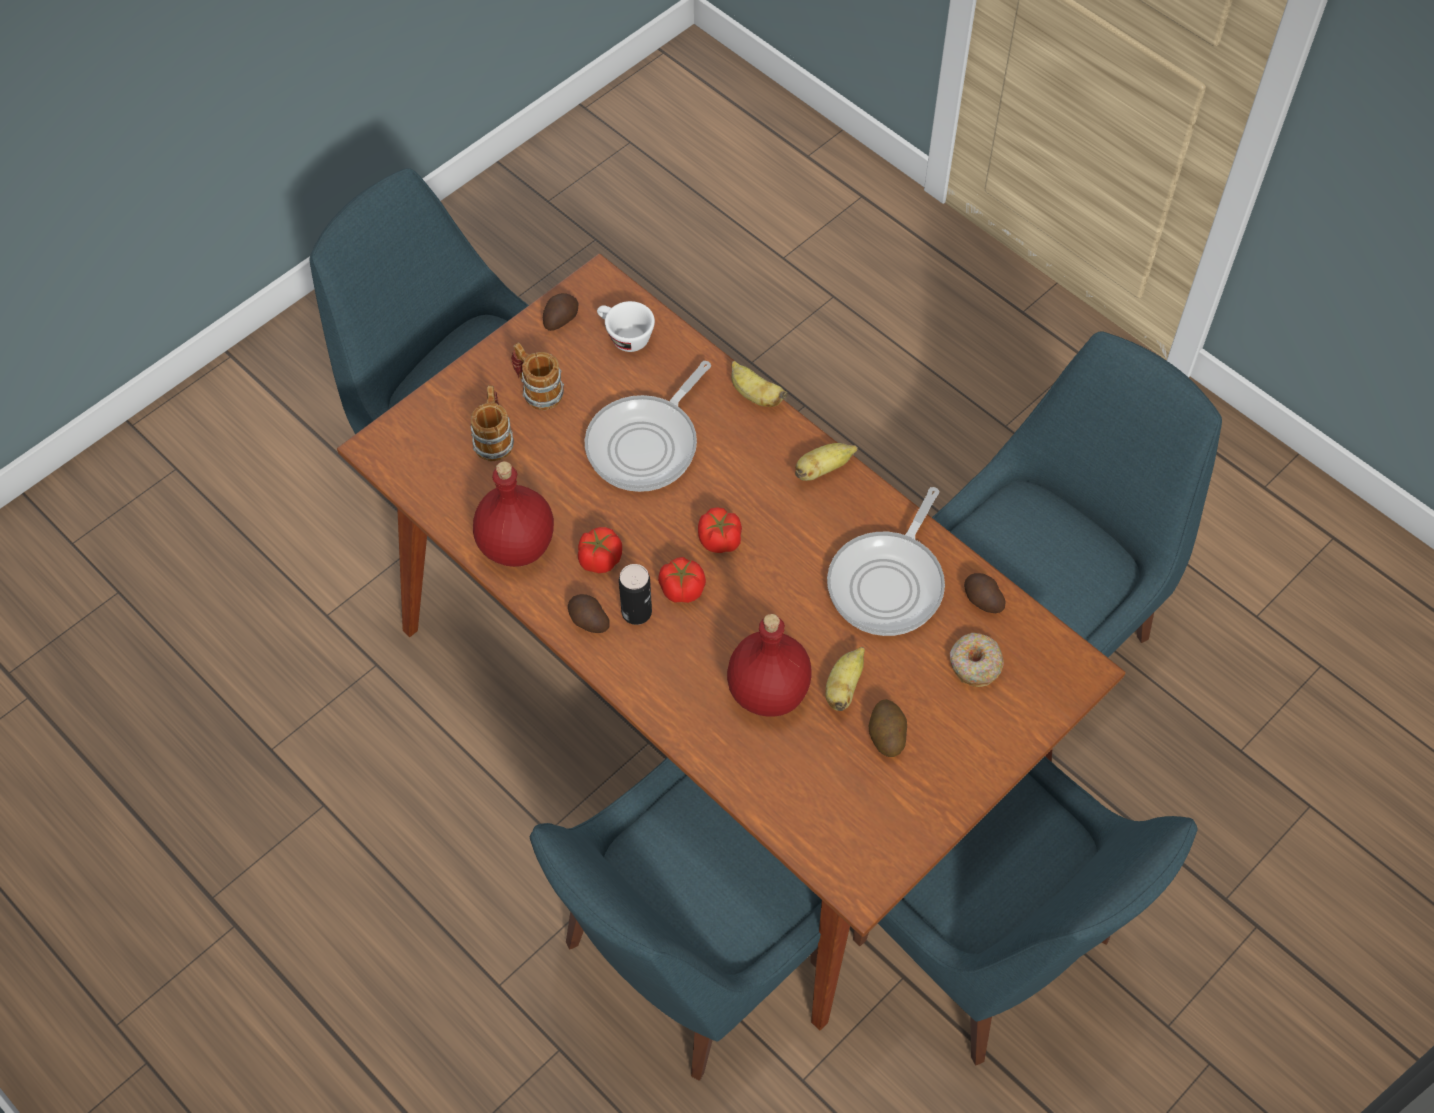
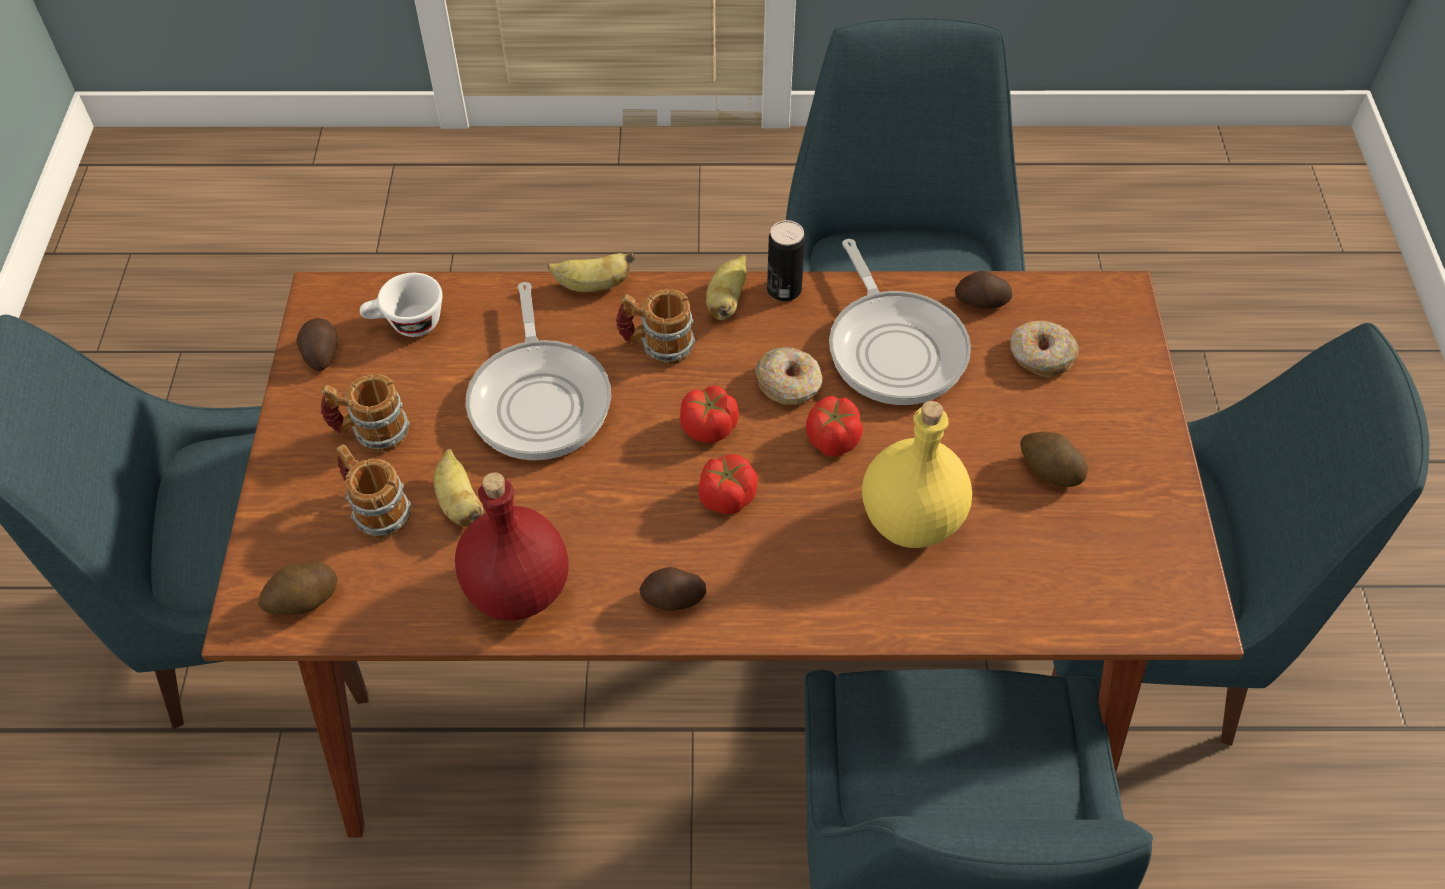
camera: 45 degrees left, 5 degrees down
tomato [578,527,622,573] -> tomato moved to [806,396,863,457]
can [619,564,652,625] -> can moved to [767,220,805,301]
red bottle [727,614,812,717] -> yellow bottle [862,401,972,548]
banana [825,647,865,711] -> banana moved to [434,449,483,527]
none -> potato [258,561,338,615]
none -> mug [616,289,695,365]
none -> donut [755,347,823,405]

